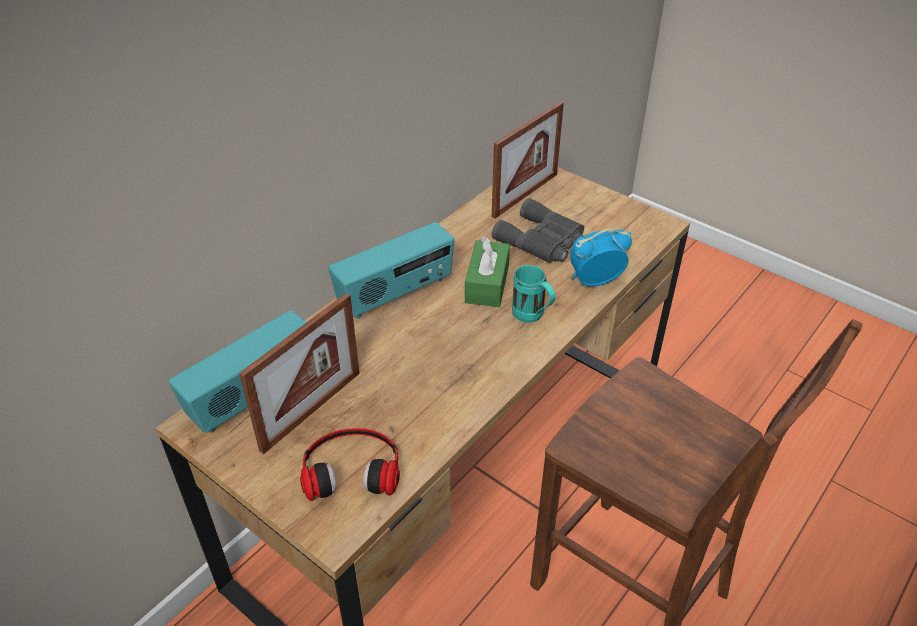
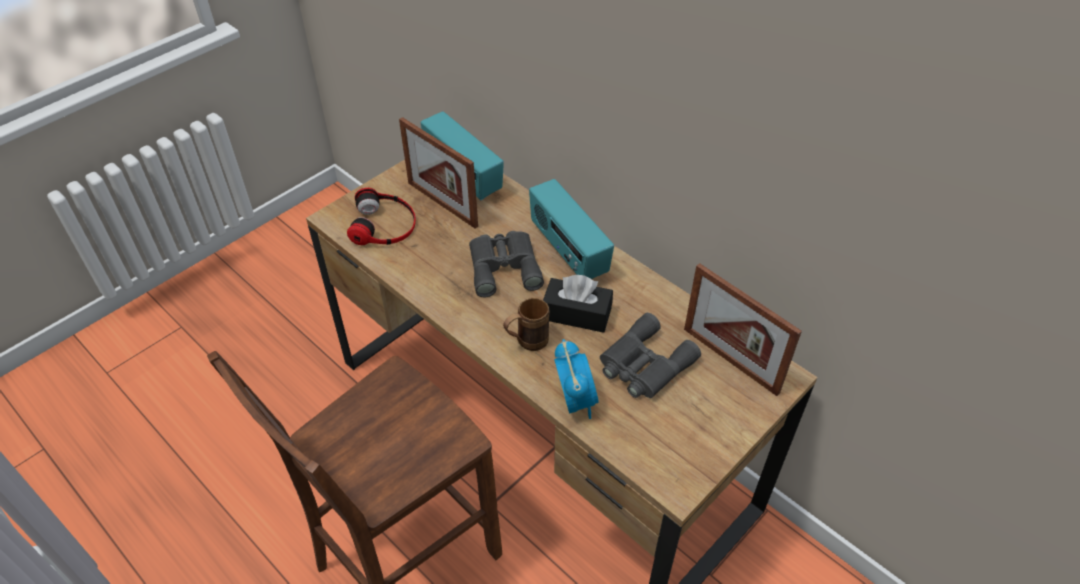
camera: 95 degrees right, 5 degrees up
green tissue box [465,237,510,307] -> black tissue box [543,275,613,333]
turquoise mug [512,265,555,323] -> brown mug [503,298,549,351]
none -> grey binoculars [469,231,544,297]

